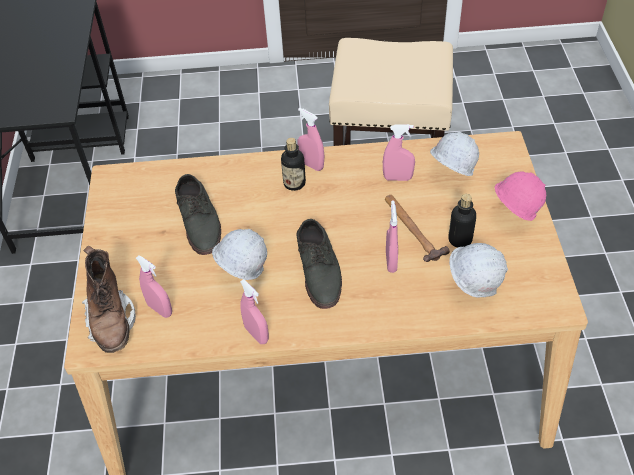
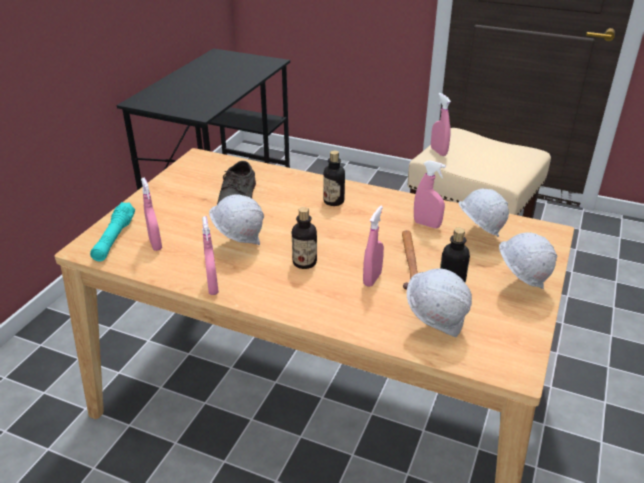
camera: 25 degrees right, 15 degrees down
brown boot [82,245,136,353] -> turquoise flashlight [90,202,135,262]
grey shoe [296,219,342,309] -> bottle [292,207,317,269]
pink spray bottle [298,107,324,171] -> pink spray bottle moved to [431,93,451,156]
pink hard hat [495,172,546,221] -> white hard hat [499,232,558,289]

